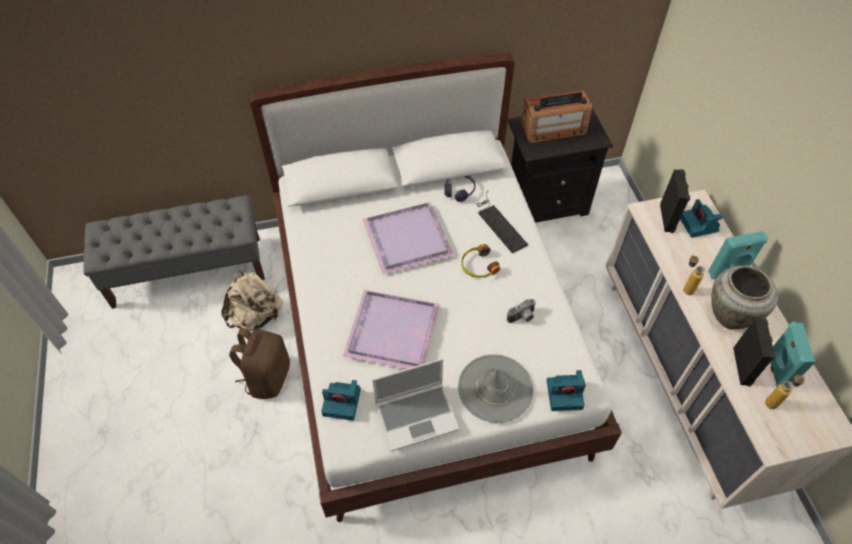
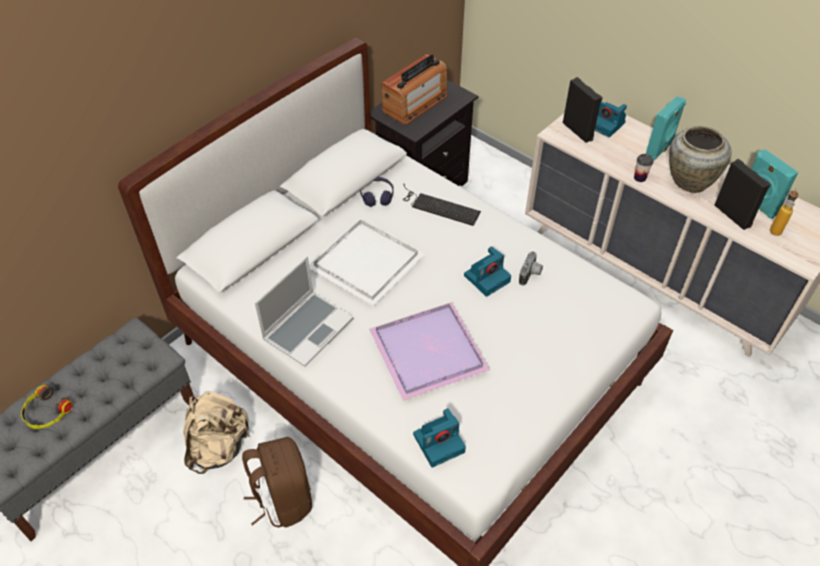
camera: 35 degrees left, 5 degrees down
purple tray [363,202,453,274] -> white tray [309,219,424,306]
laptop [372,358,459,451] -> laptop moved to [255,256,353,367]
grey hat [458,355,533,423] -> none
headphones [461,244,500,278] -> headphones moved to [21,385,72,429]
camera [547,370,586,411] -> camera moved to [464,246,511,297]
bottle [683,254,705,295] -> cup [634,154,654,182]

